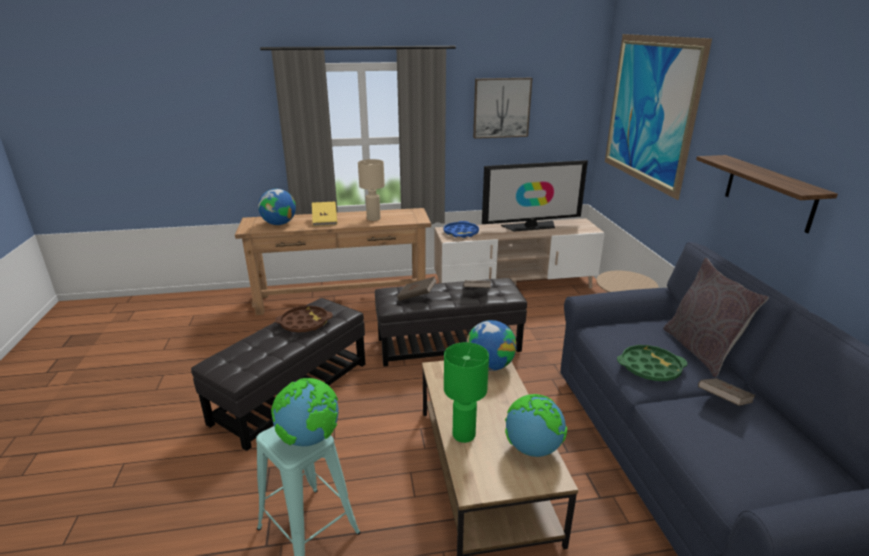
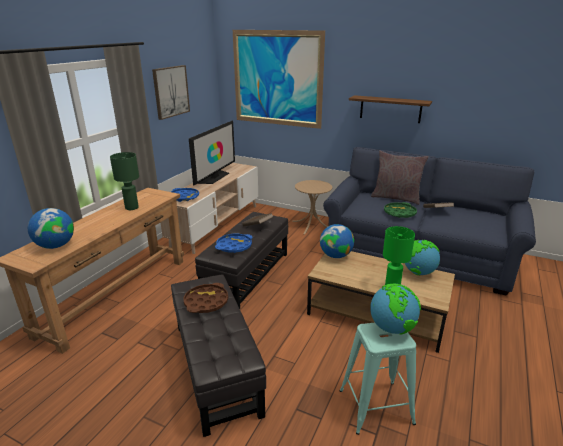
camera: 55 degrees left, 0 degrees up
yellow book [312,202,337,226] -> none
beige table lamp [358,159,385,221] -> green table lamp [110,152,139,210]
brown book [397,276,437,301] -> blue tray [215,234,253,253]

